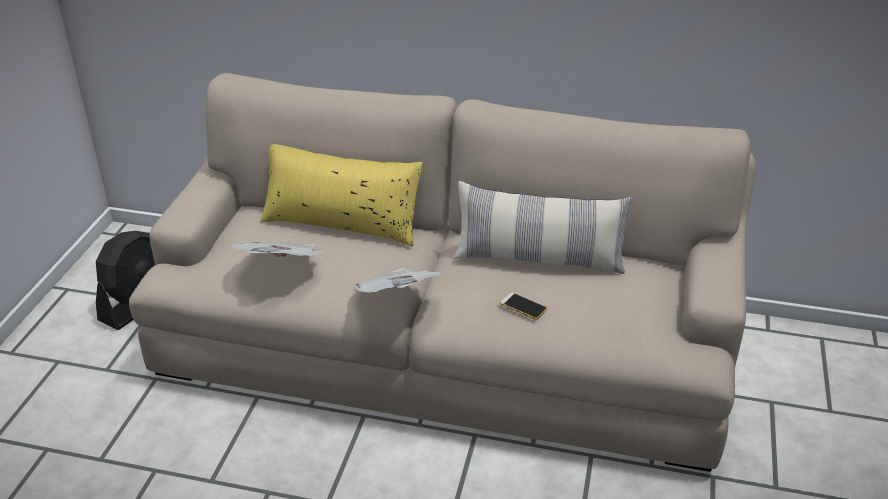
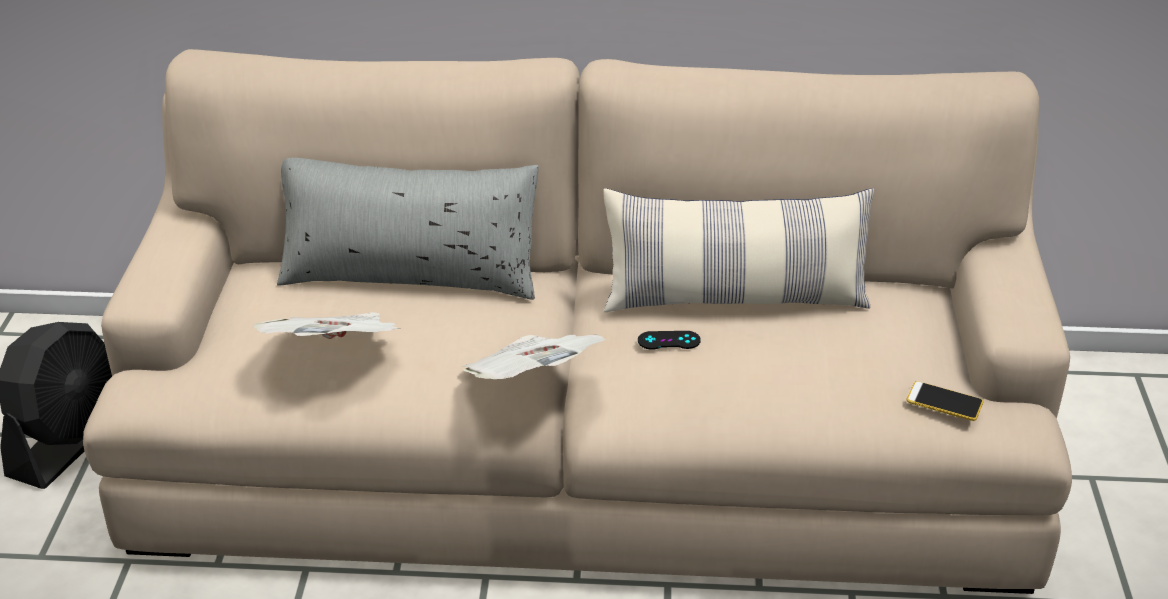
camera: 10 degrees left, 0 degrees up
yellow pillow [260,144,423,246] -> grey pillow [277,158,539,300]
phone [500,292,547,320] -> phone moved to [906,381,984,421]
none -> black game controller [638,331,701,350]

